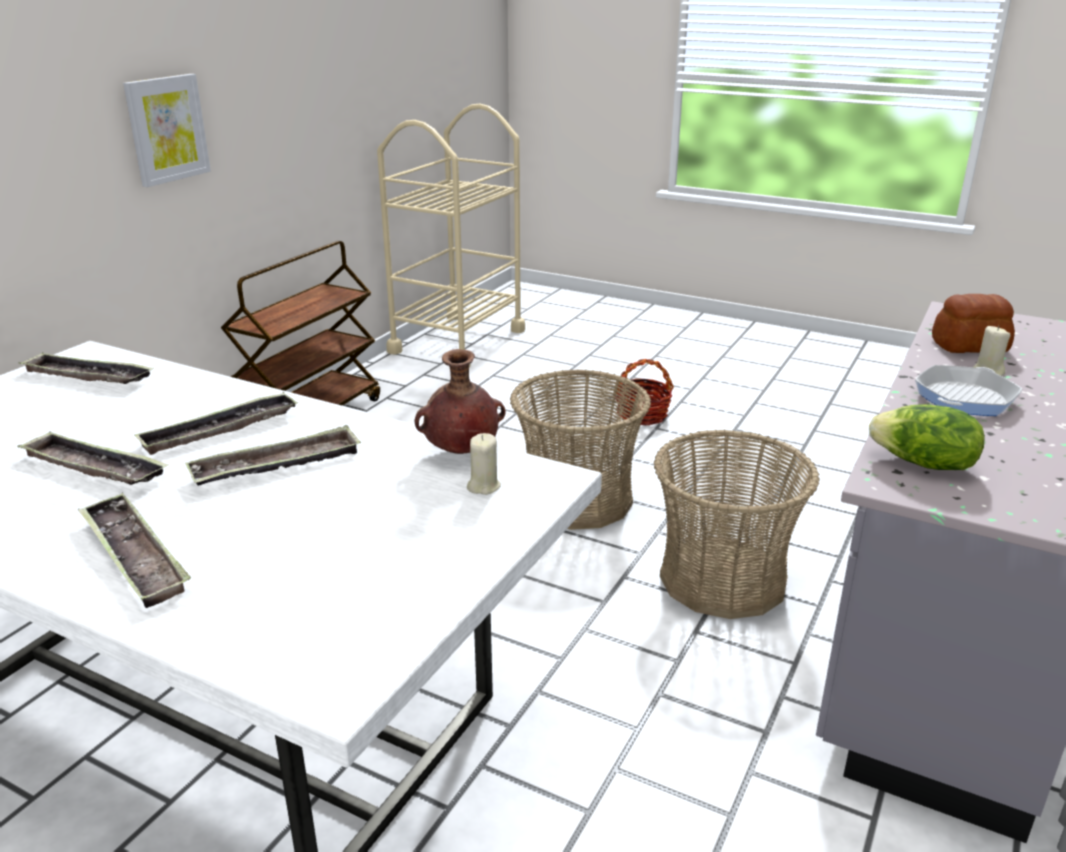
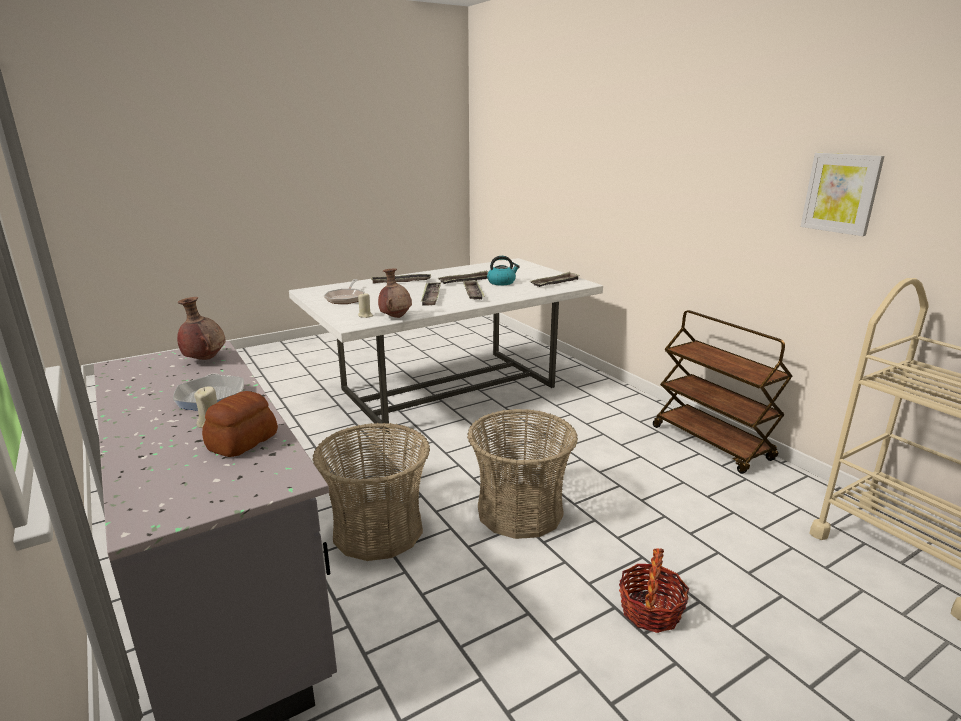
camera: 120 degrees right, 5 degrees down
picture [123,74,211,187] -> picture moved to [800,153,884,236]
lettuce [869,404,985,470] -> brown vase [177,297,226,360]
none -> frying pan [324,279,365,304]
none -> kettle [487,256,520,285]

